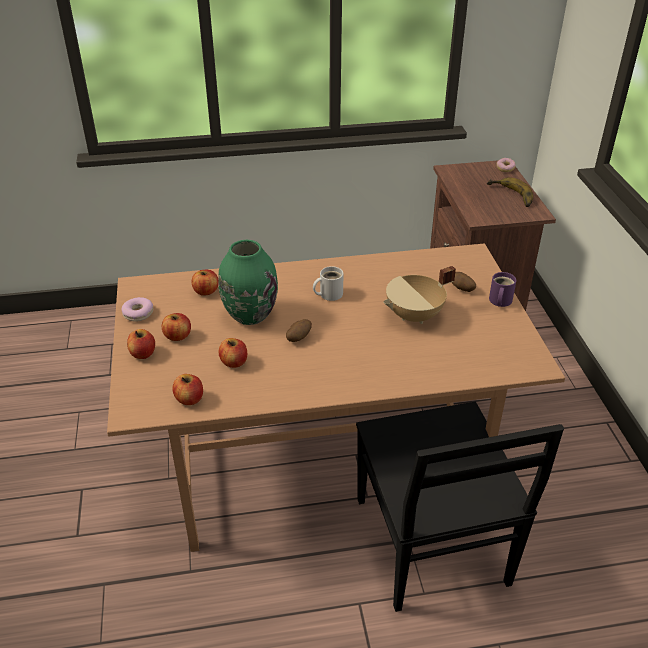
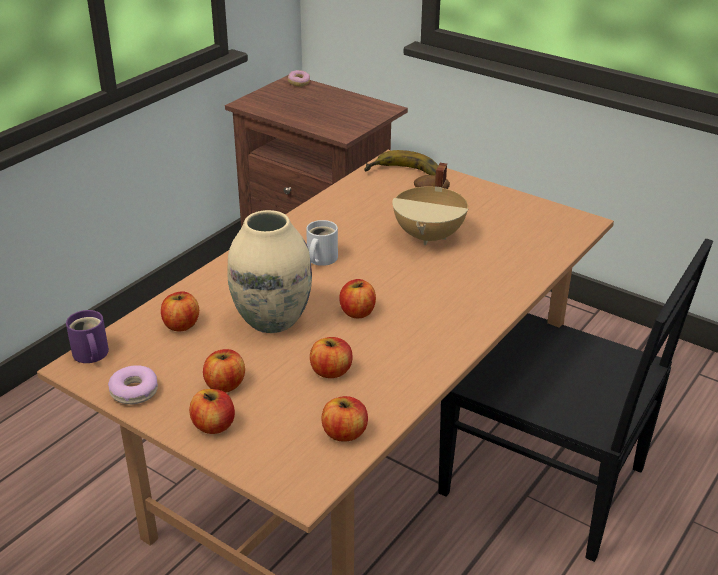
camera: 45 degrees left, 5 degrees down
green vase [218,240,278,325] -> beige vase [228,210,312,333]
potato [286,319,312,342] -> apple [339,279,376,318]
banana [487,177,533,207] -> banana moved to [364,150,438,176]
purple mug [489,272,516,307] -> purple mug moved to [66,310,109,363]

